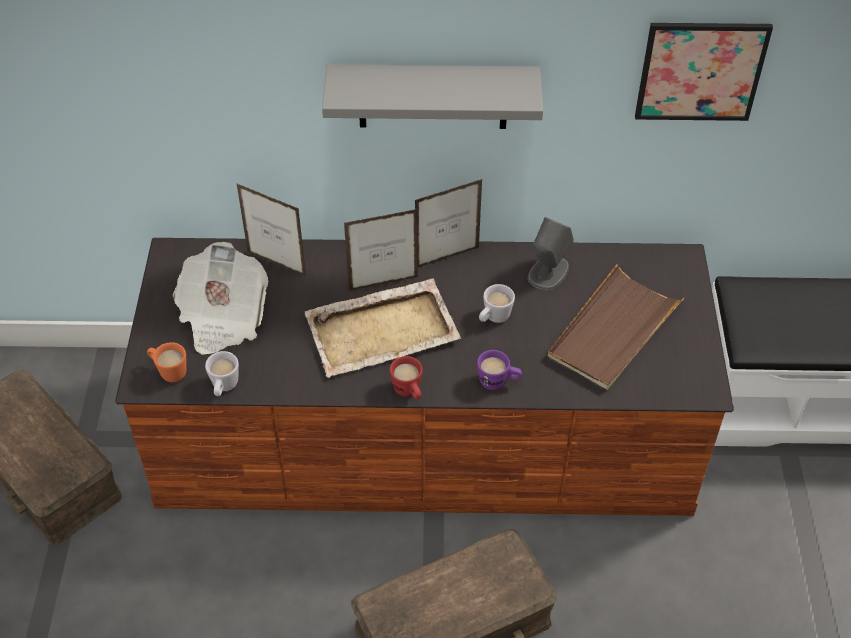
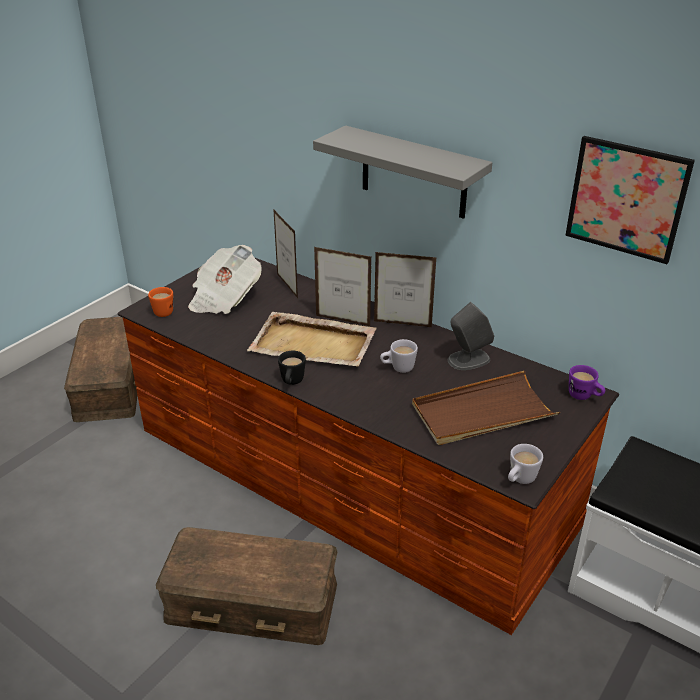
camera: 35 degrees right, 15 degrees down
white mug [205,351,239,396] -> white mug moved to [508,444,543,484]
red mug [389,356,423,399] -> black mug [278,351,306,385]
purple mug [477,350,522,390] -> purple mug moved to [569,365,605,400]

